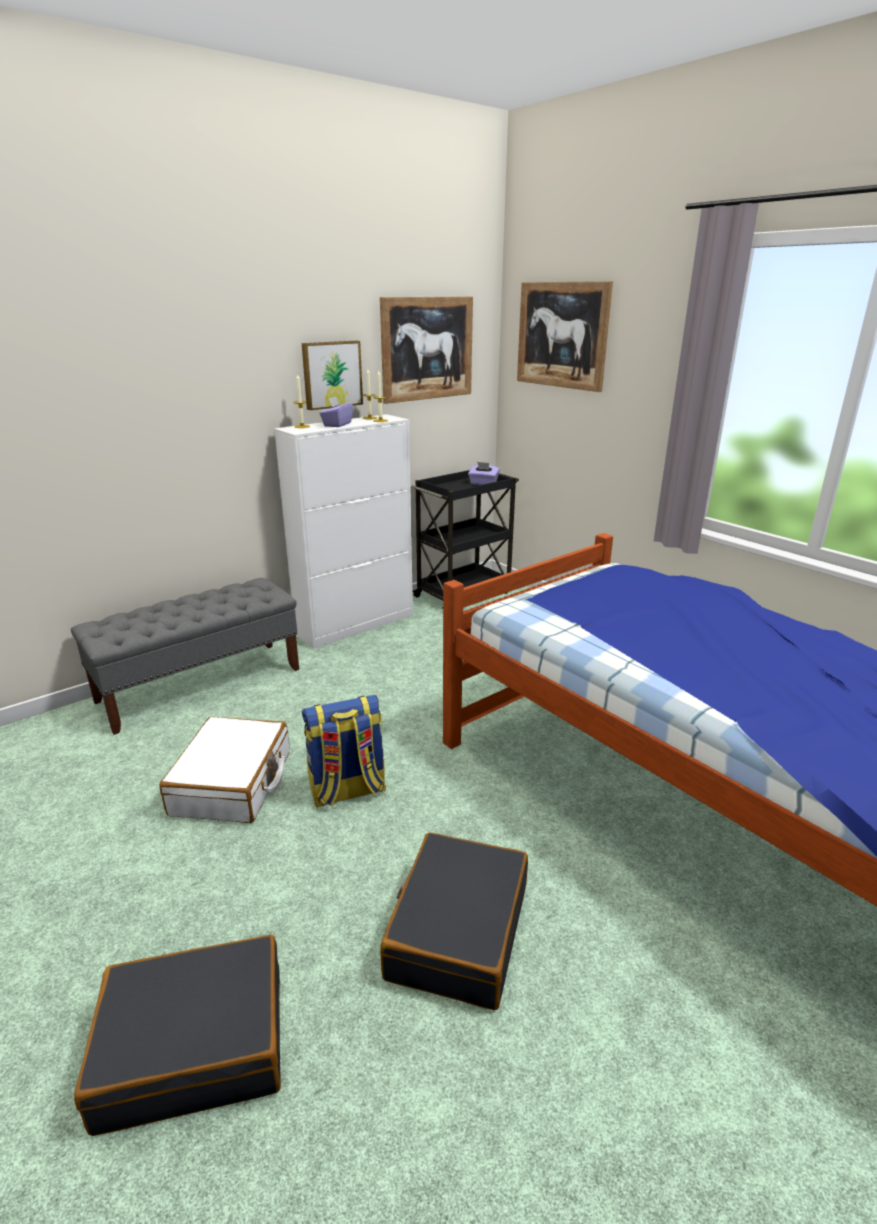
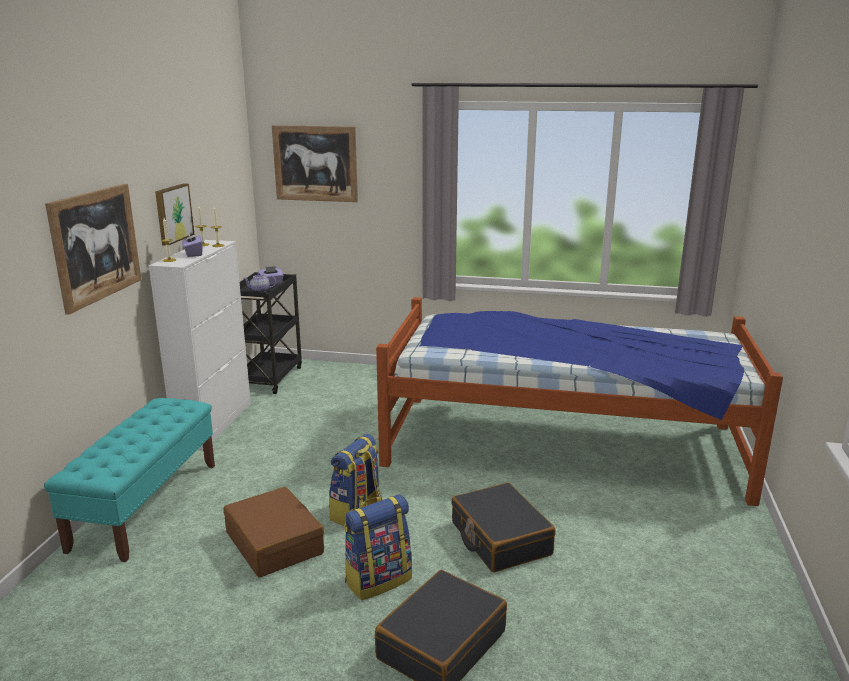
camera: 40 degrees left, 5 degrees down
grey bench [71,578,299,735] -> turquoise bench [44,398,215,562]
white suitcase [159,717,290,823] -> brown suitcase [224,487,324,577]
picture [380,297,473,404] -> picture moved to [45,184,141,315]
none -> teapot [243,273,276,292]
none -> backpack [344,494,412,600]

